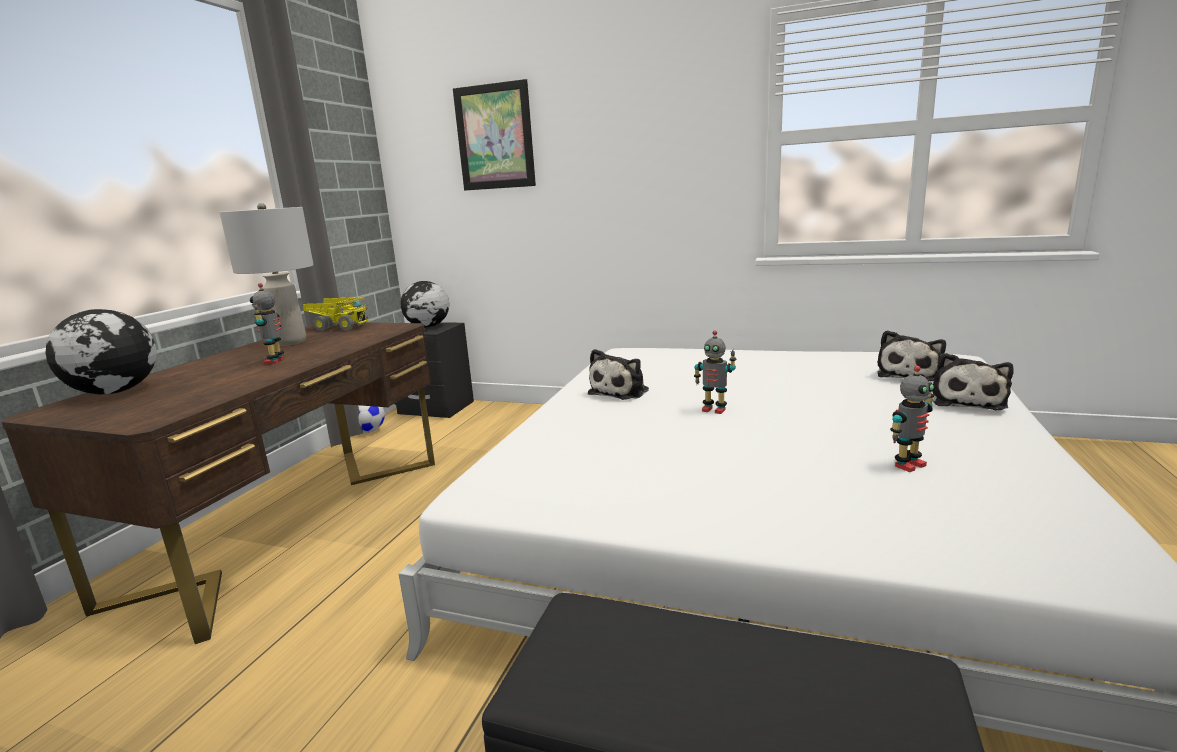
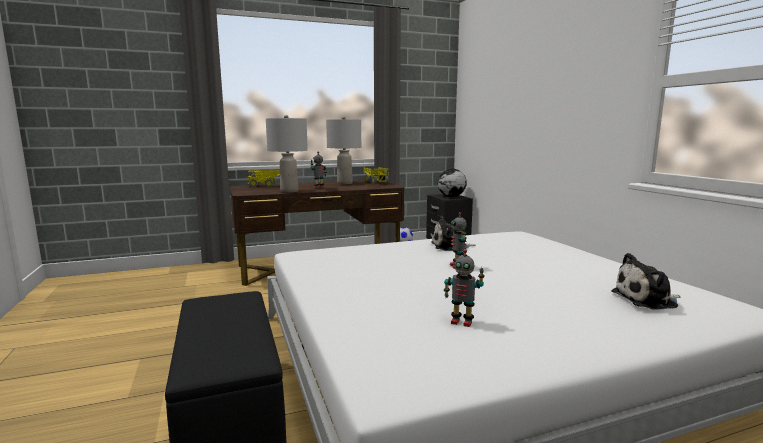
camera: 50 degrees right, 5 degrees down
globe [46,309,157,394] -> toy truck [247,170,280,187]
picture [453,79,536,191] -> none
plush toy [932,353,1014,410] -> none
none -> grey table lamp [266,115,308,193]

